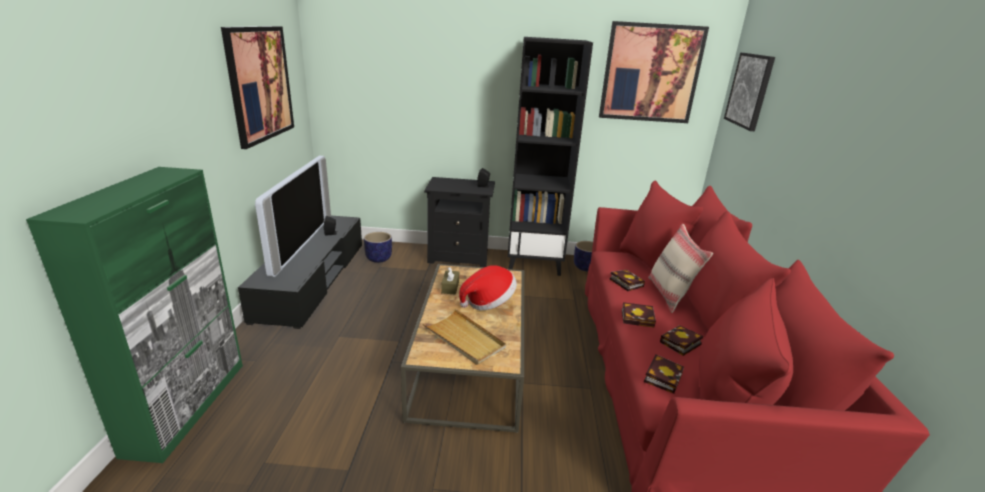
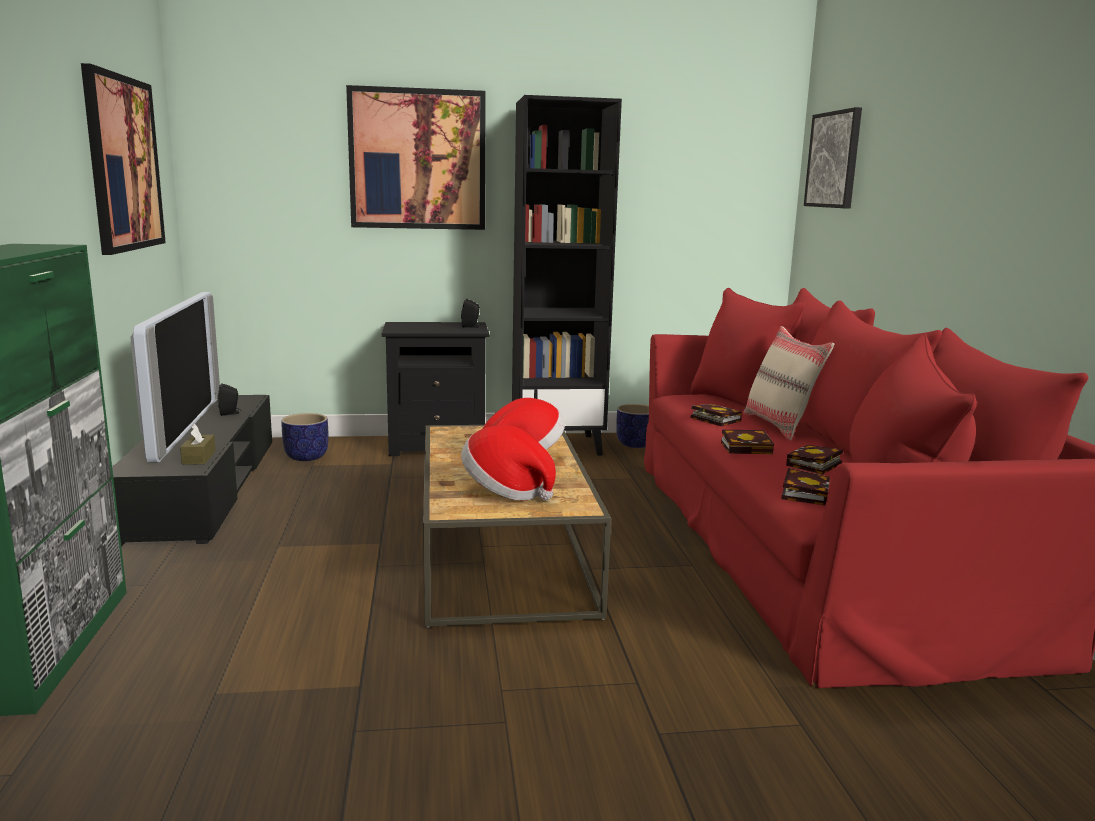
camera: 10 degrees left, 10 degrees down
beige tray [423,309,506,365] -> hat [461,425,556,500]
brown tissue box [441,267,459,295] -> brown tissue box moved to [180,424,216,465]
picture [599,21,709,123] -> picture moved to [346,85,486,230]

